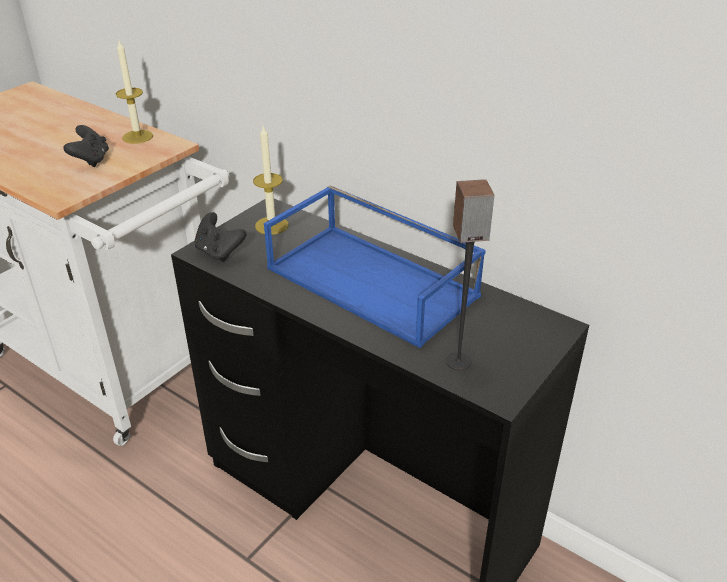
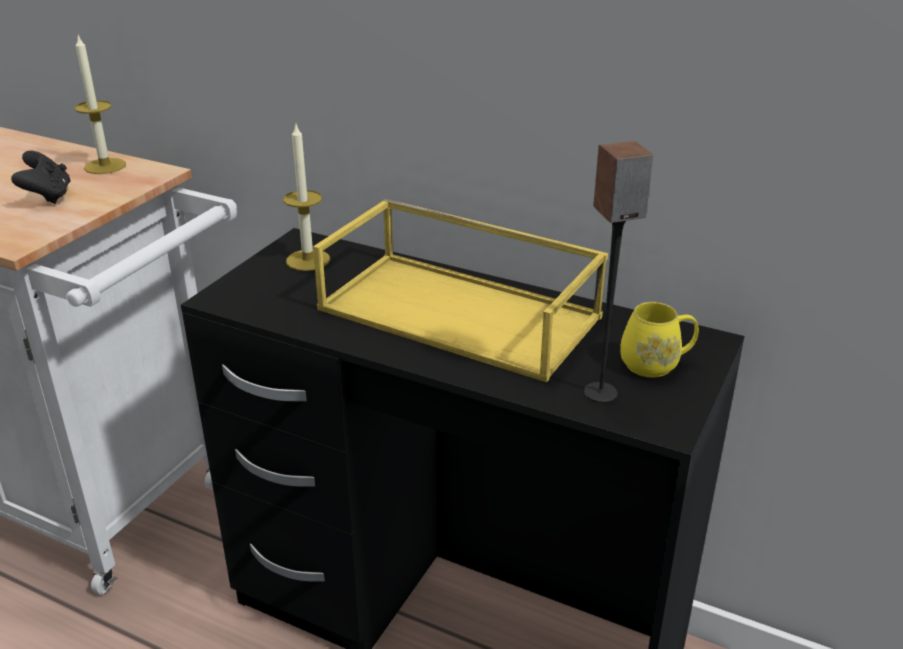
camera: 10 degrees left, 5 degrees down
black game controller [194,212,247,262] -> none
blue tray [264,185,486,348] -> yellow tray [313,199,608,383]
none -> yellow mug [620,302,699,378]

